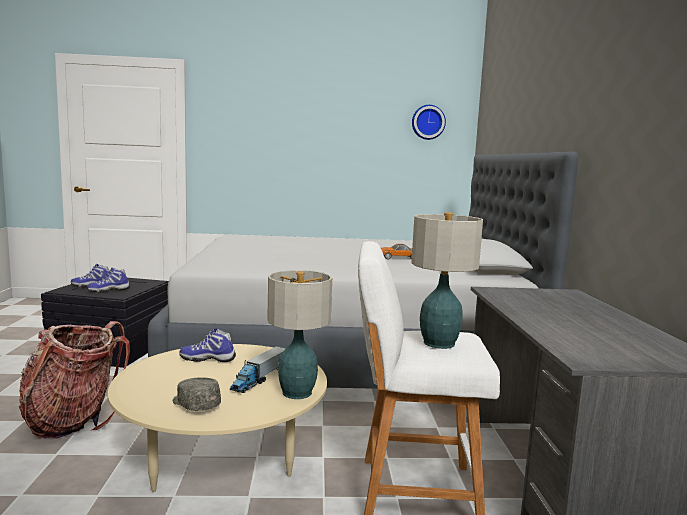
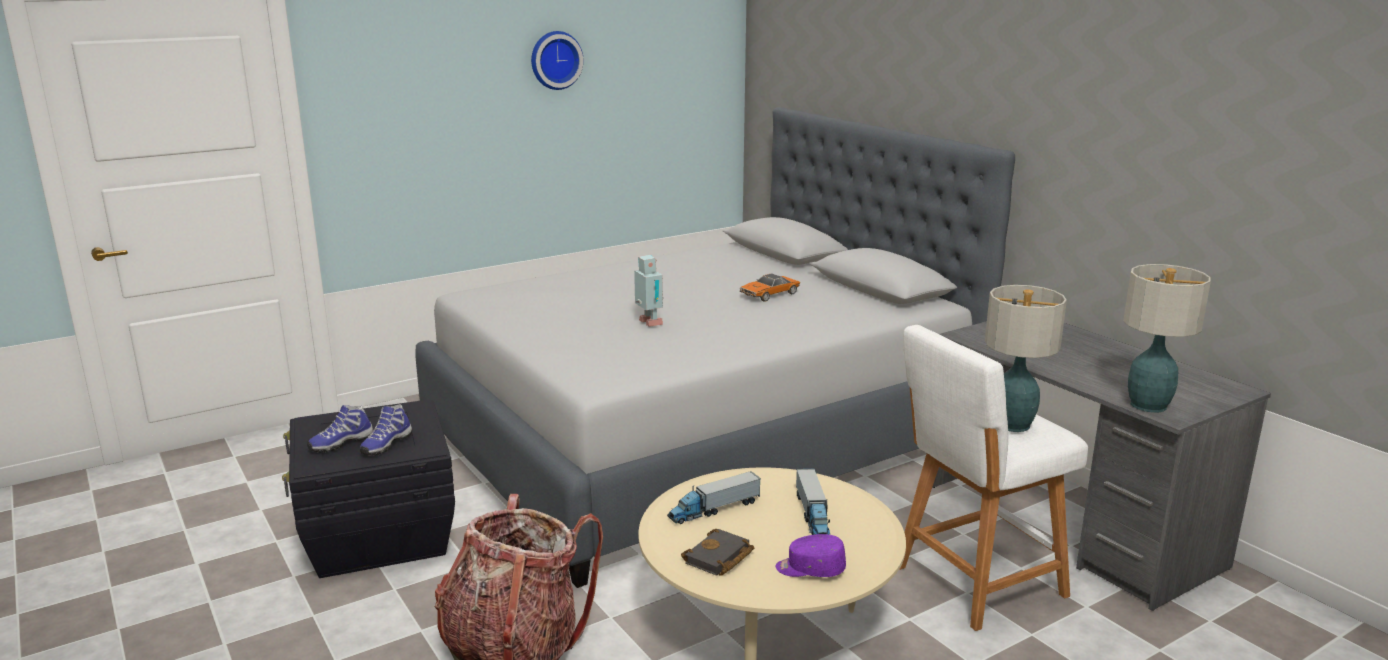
camera: 30 degrees left, 10 degrees up
grey cap [173,377,221,411] -> purple cap [776,534,846,577]
shoe [179,328,236,362] -> toy truck [667,471,761,524]
table lamp [267,270,332,399] -> table lamp moved to [1123,264,1211,413]
wall clock [412,105,446,140] -> wall clock moved to [531,31,584,90]
none -> toy robot [634,255,663,327]
none -> black book [681,529,754,576]

